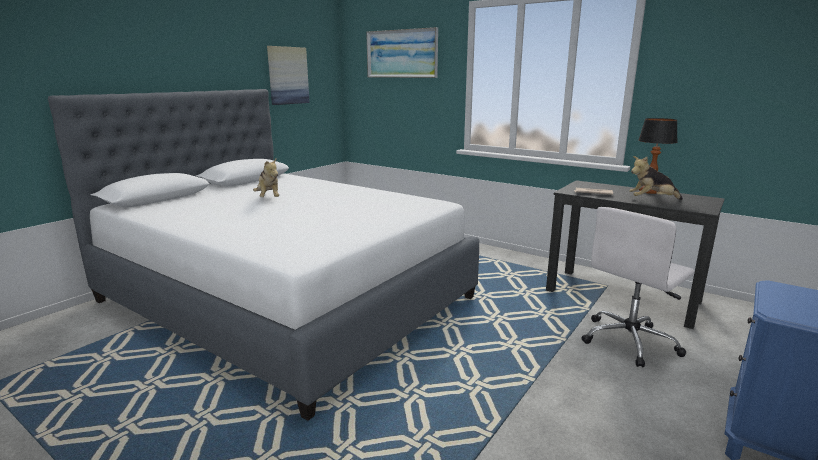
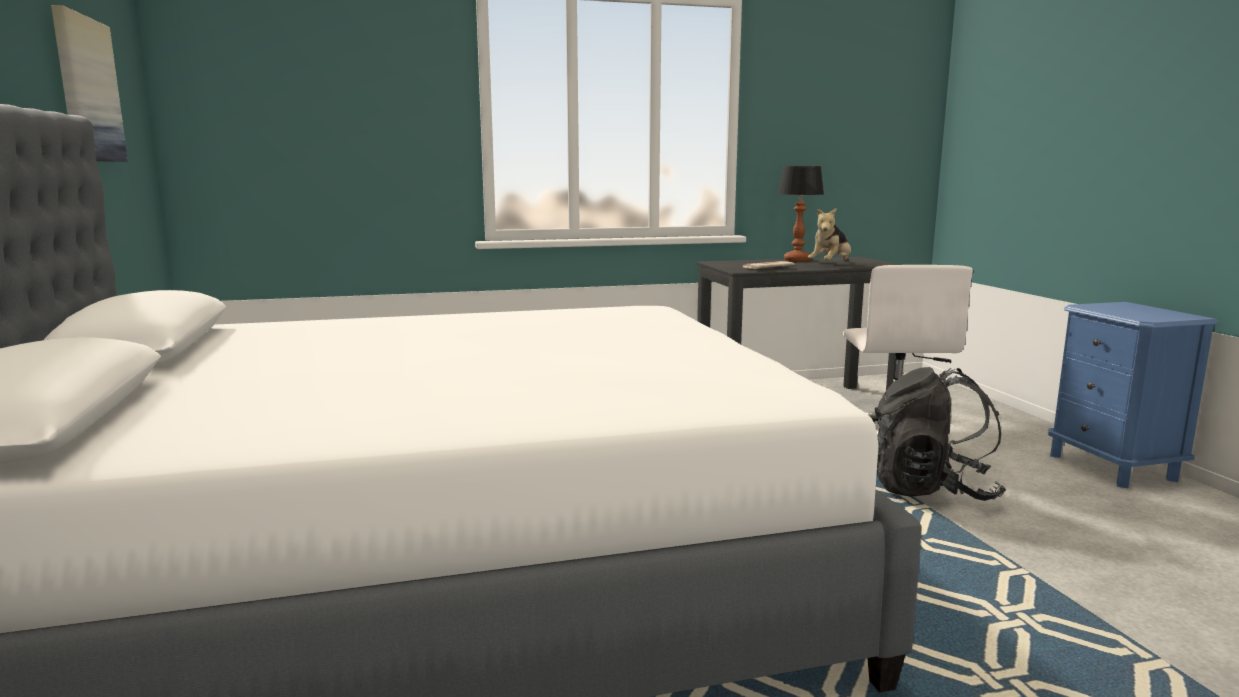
camera: 50 degrees left, 5 degrees down
plush toy [253,159,279,197] -> none
picture [366,27,438,78] -> none
none -> black backpack [875,367,1006,501]

